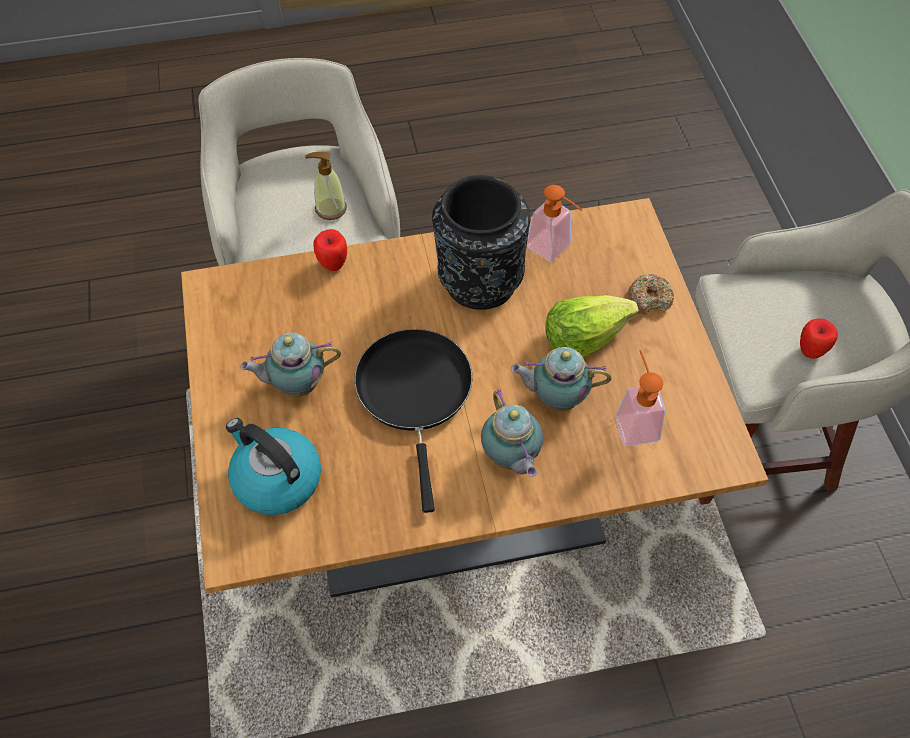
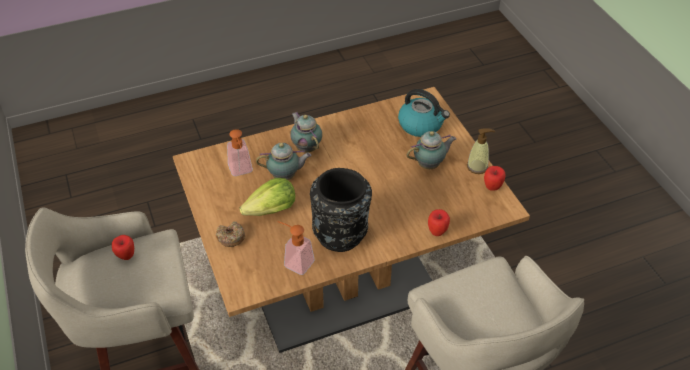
camera: 170 degrees right, 10 degrees down
soap dispenser [305,152,347,220] -> soap dispenser moved to [467,128,495,174]
black frying pan [354,329,472,513] -> none
none -> apple [484,166,505,191]

